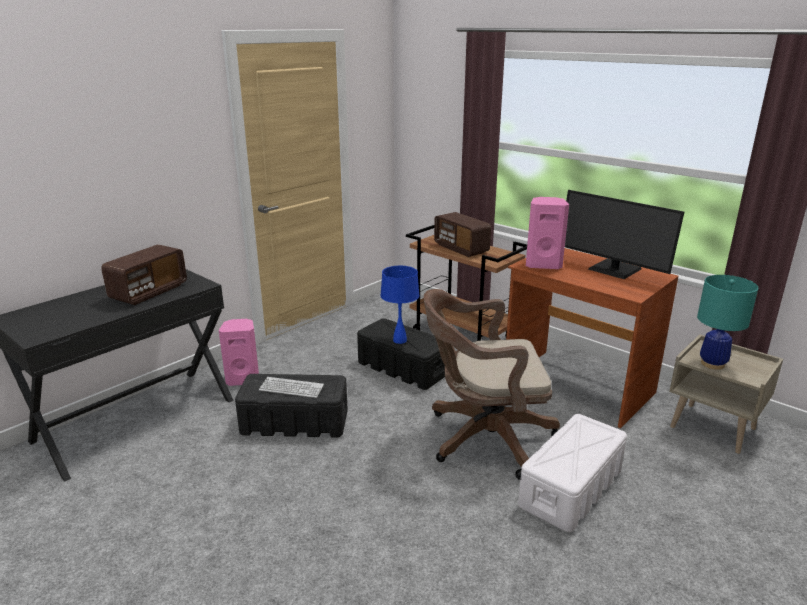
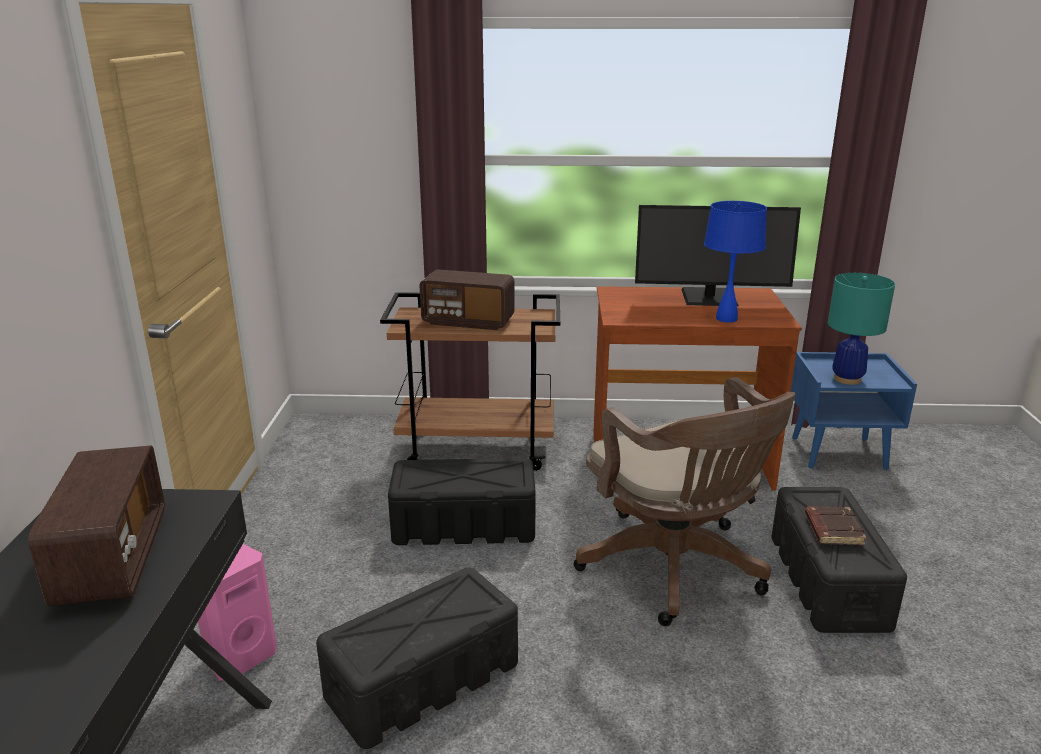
camera: 40 degrees left, 0 degrees up
keyboard [259,377,324,398] -> none
blue table lamp [380,266,419,344] -> blue table lamp moved to [704,201,767,323]
brown office chair [423,289,560,480] -> brown office chair turned 75 degrees counterclockwise [574,377,795,626]
white storage box [518,414,627,532] -> black storage box [771,487,907,633]
pink speaker [526,197,569,269] -> none
beige nightstand [669,334,783,454] -> blue nightstand [791,352,917,470]
none -> brown book [805,506,866,545]

